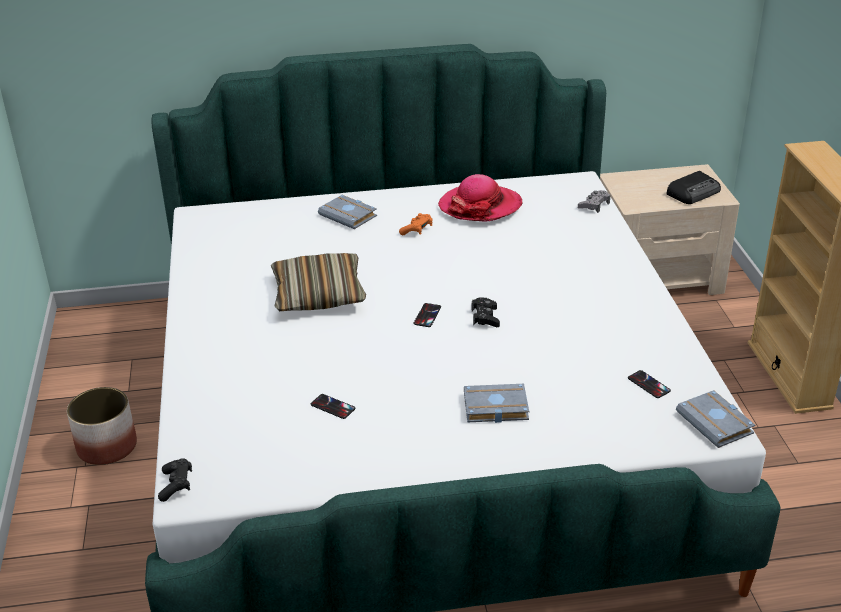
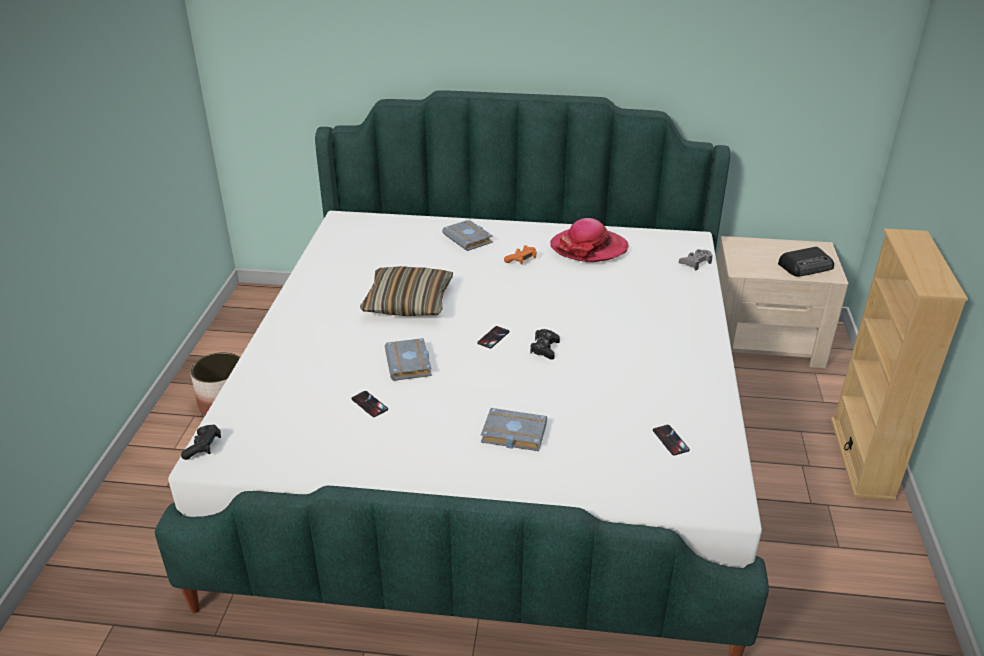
camera: 15 degrees right, 0 degrees up
grey book [676,390,755,448] -> grey book moved to [385,338,432,381]

